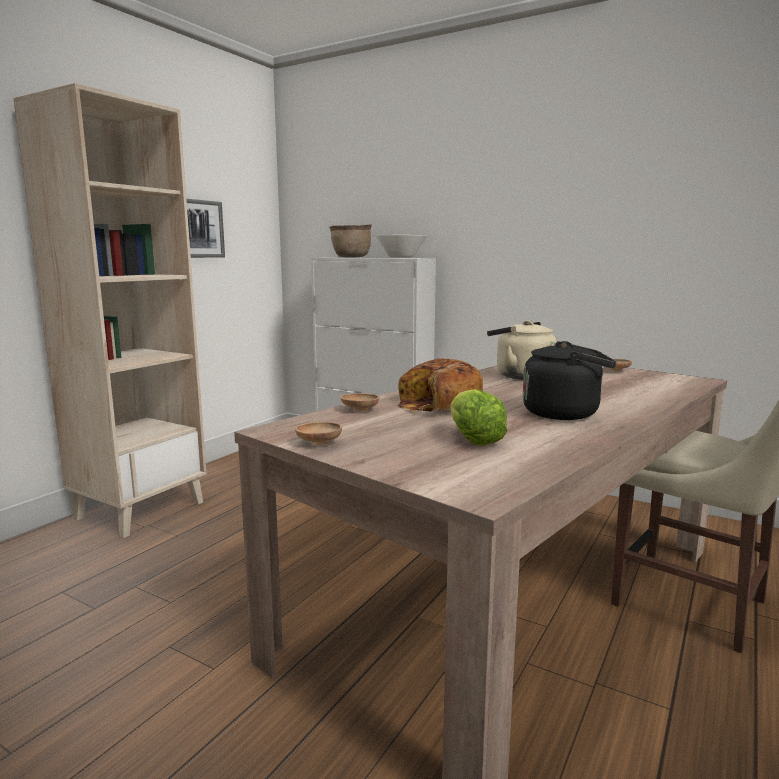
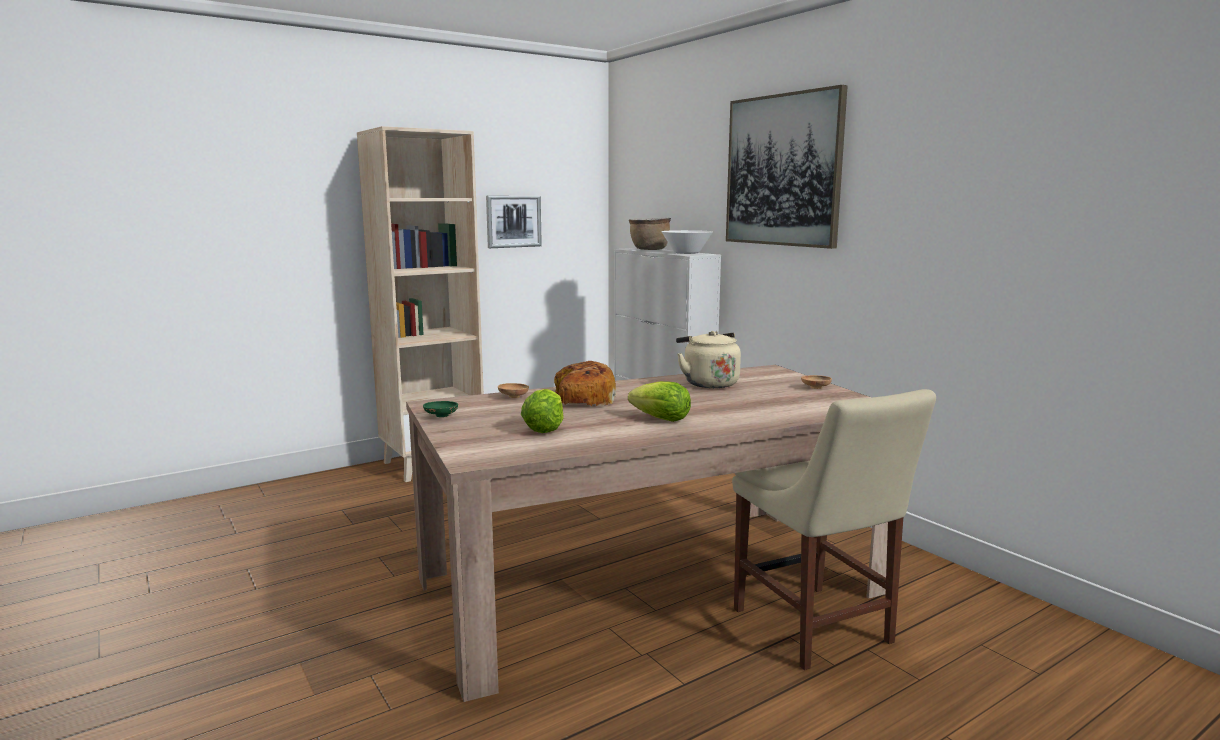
camera: 25 degrees right, 0 degrees up
brown bowl [295,422,342,445] -> green bowl [423,401,458,417]
black kettle [523,341,616,420] -> lettuce [628,381,691,422]
none -> picture [726,85,848,249]

